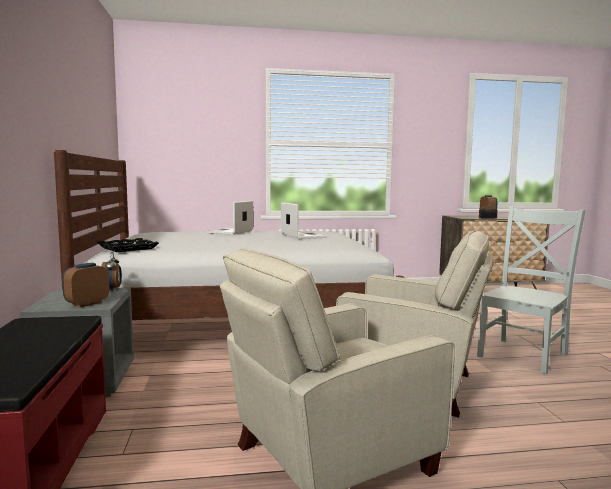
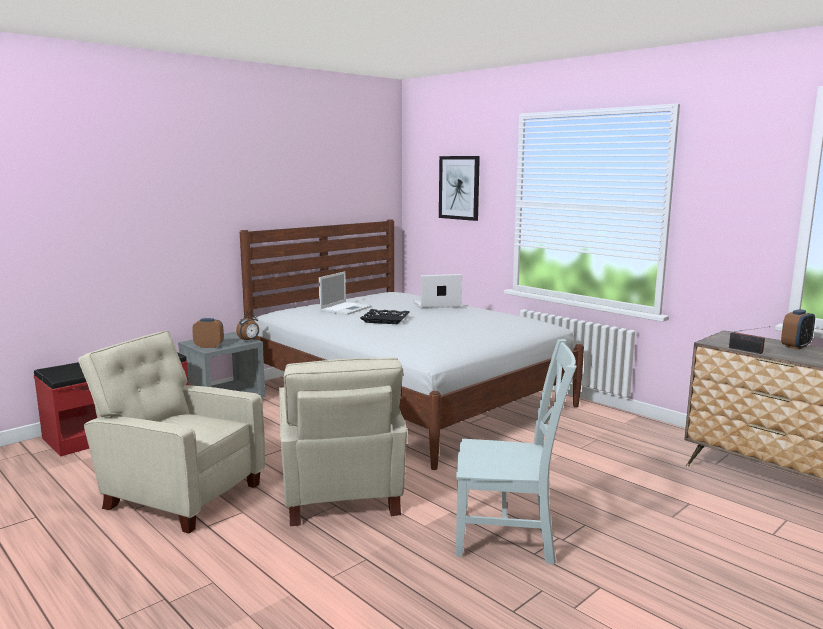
camera: 55 degrees right, 5 degrees up
black tray [97,238,159,252] -> black tray moved to [360,309,410,324]
laptop [281,202,327,239] -> laptop moved to [319,271,372,315]
none -> picture [439,156,480,221]

